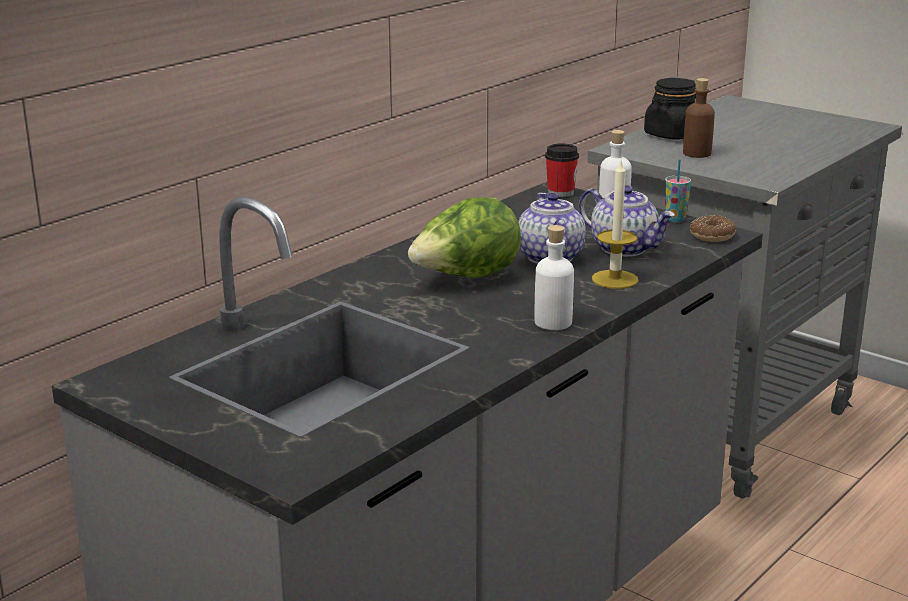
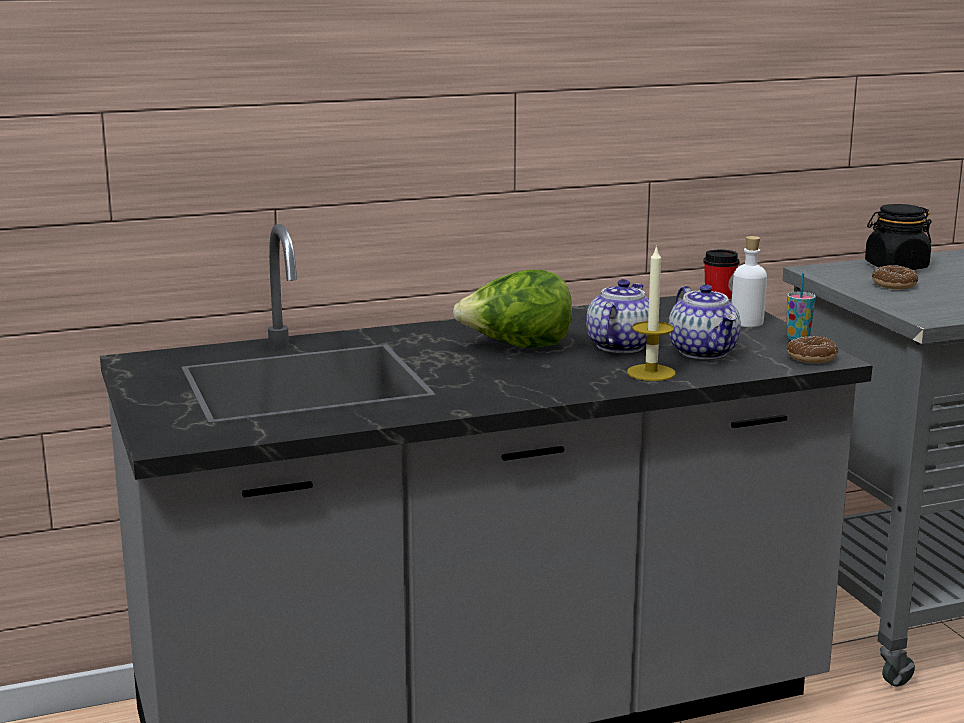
camera: 30 degrees right, 5 degrees down
white bottle [534,225,574,330] -> none
brown bottle [683,78,715,158] -> donut [872,265,918,289]

